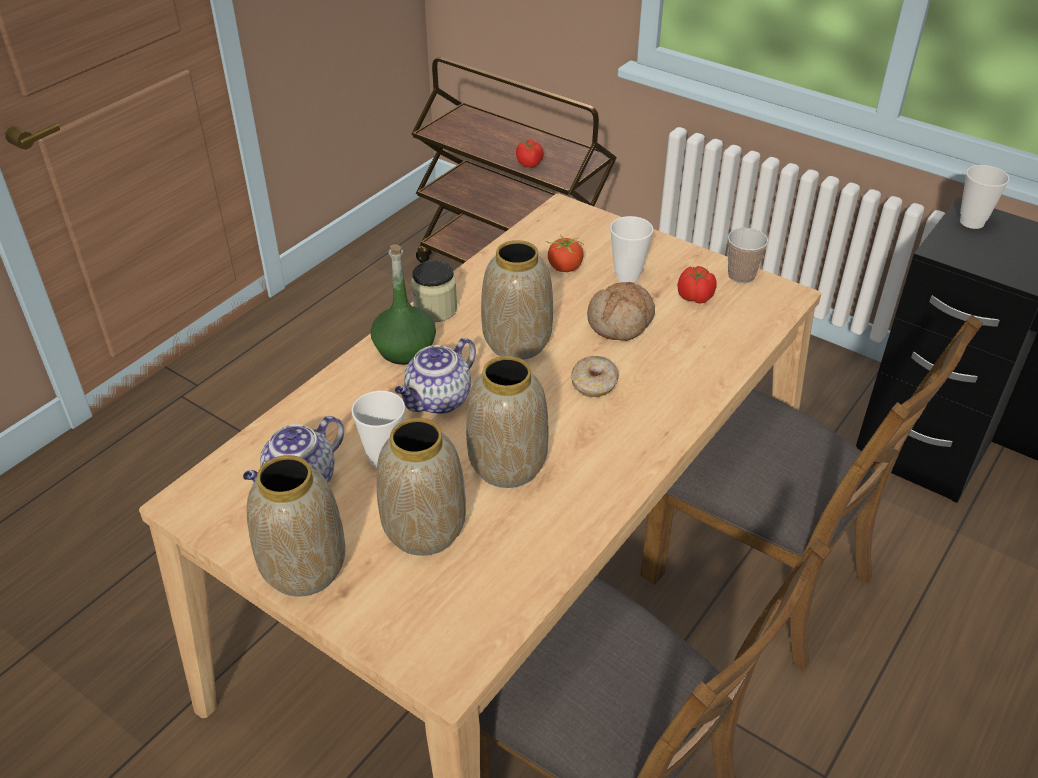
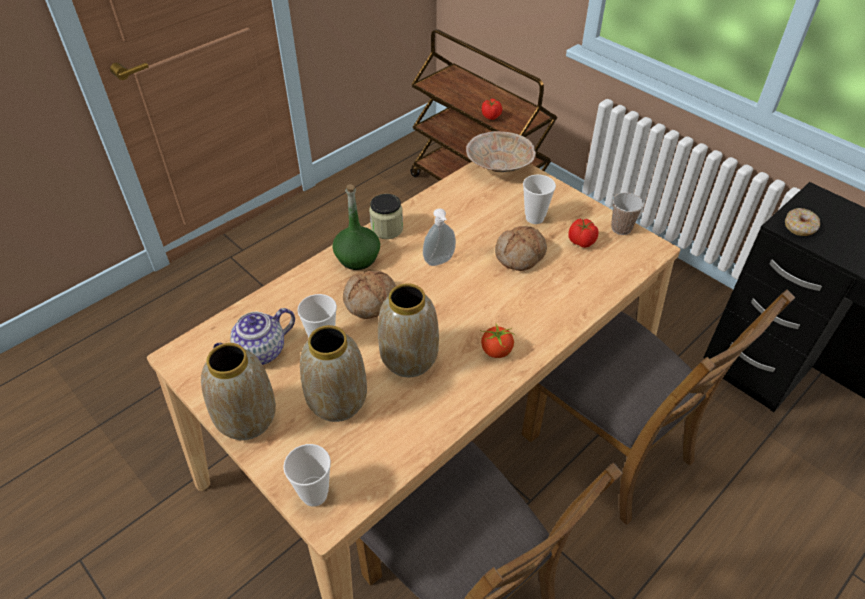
camera: 10 degrees right, 5 degrees up
teapot [395,338,476,414] -> bread [343,271,396,319]
vase [481,240,553,360] -> soap dispenser [423,208,456,266]
tomato [546,235,584,272] -> tomato moved to [480,322,516,358]
donut [571,356,619,397] -> donut moved to [785,208,820,236]
cup [960,165,1009,229] -> cup moved to [283,444,331,507]
none -> beige bowl [466,131,536,172]

